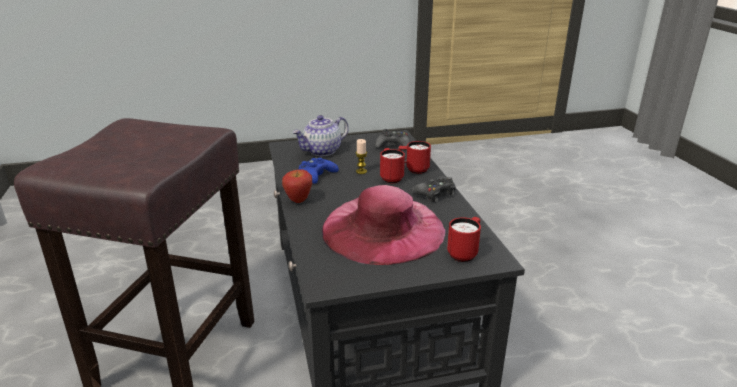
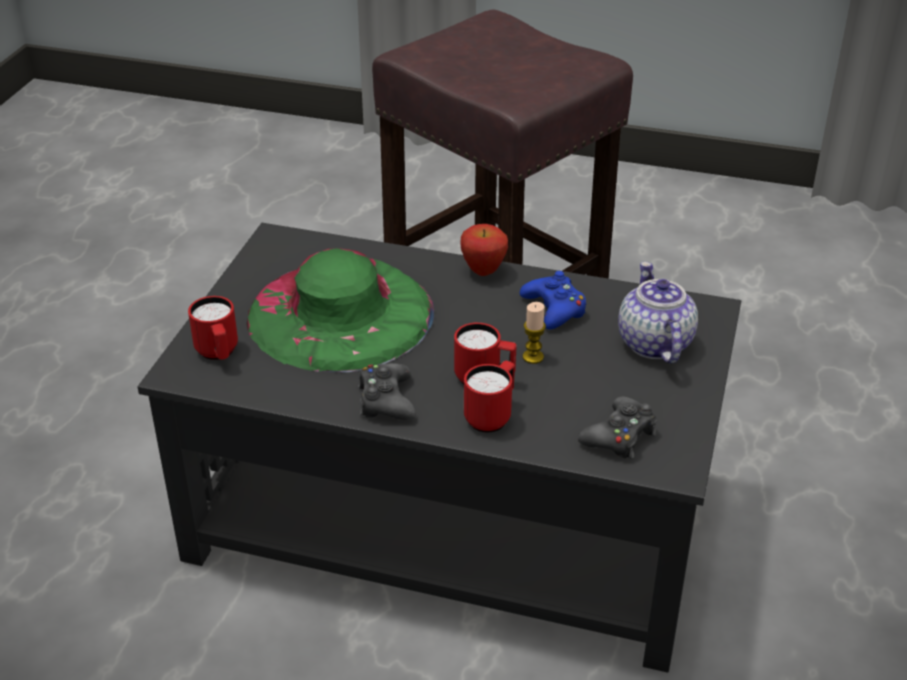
camera: 120 degrees right, 10 degrees up
pink hat [322,185,446,265] -> green hat [247,248,434,372]

